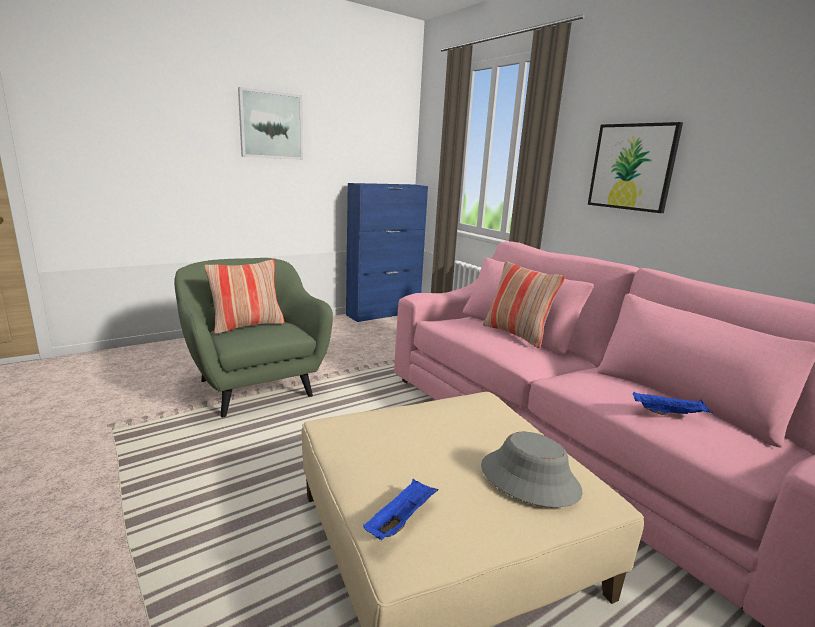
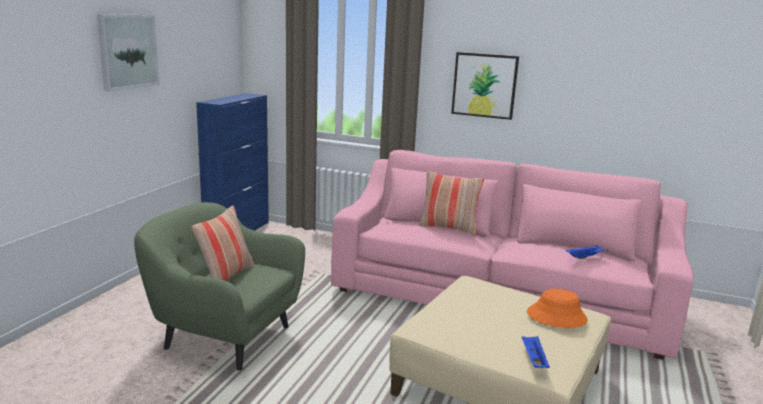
camera: 35 degrees left, 0 degrees up
grey hat [481,432,583,507] -> orange hat [527,289,588,328]

